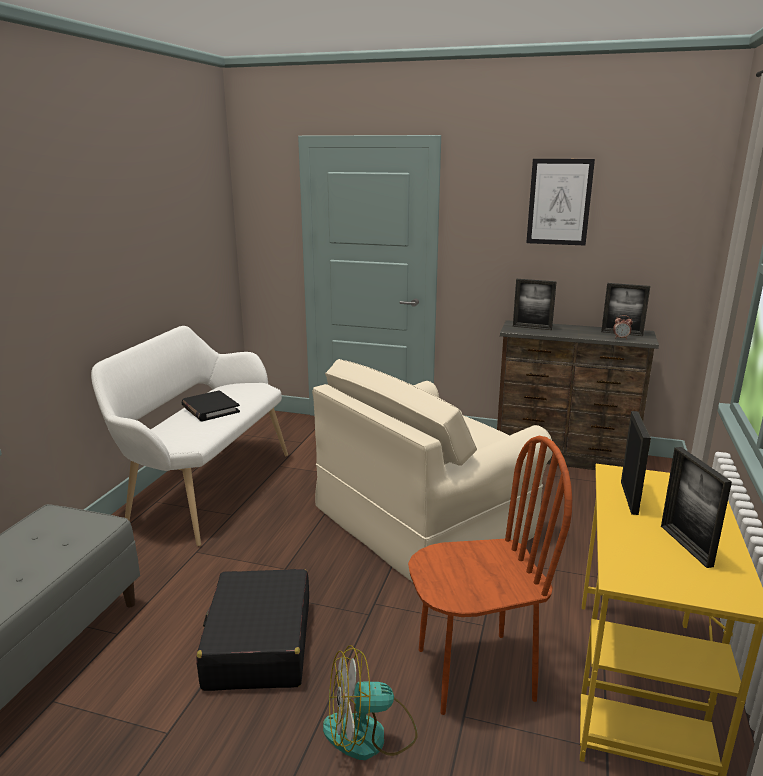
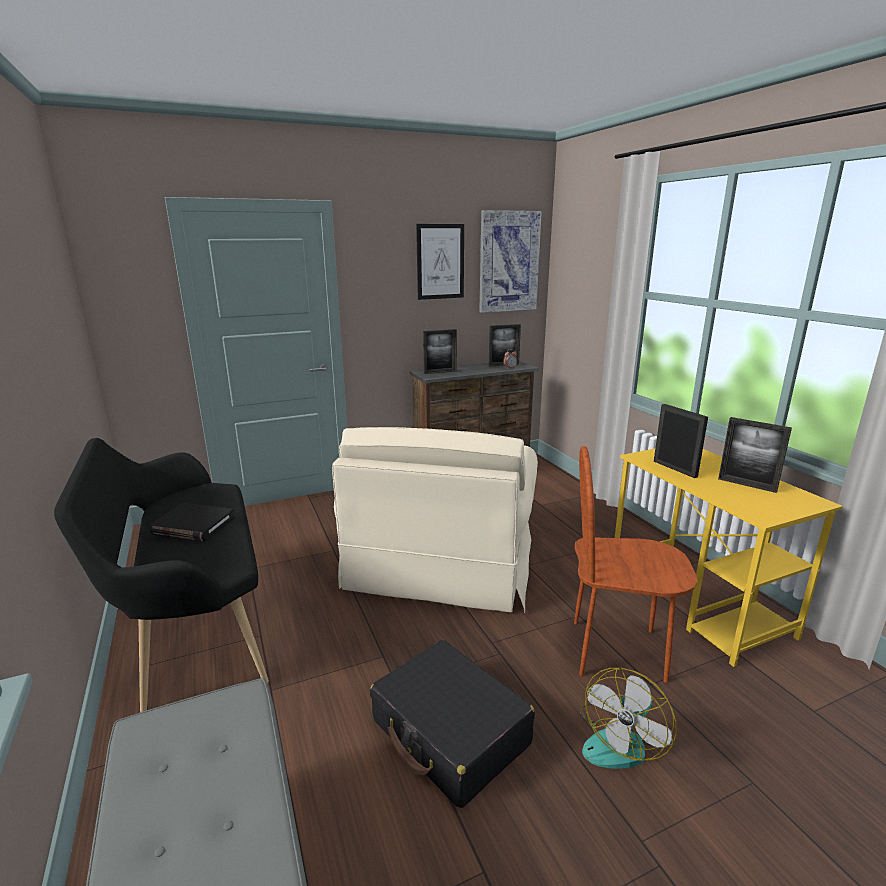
camera: 40 degrees left, 0 degrees up
white bench [91,326,288,547] -> black bench [54,438,269,712]
brown chair [408,436,572,715] -> brown chair turned 120 degrees counterclockwise [574,446,698,683]
none -> picture [479,210,542,313]

